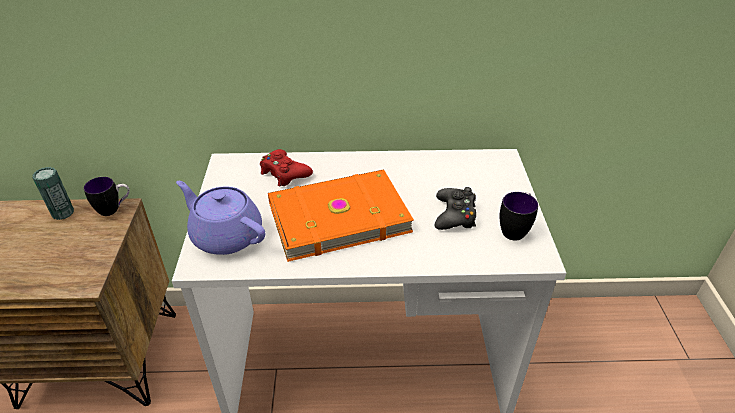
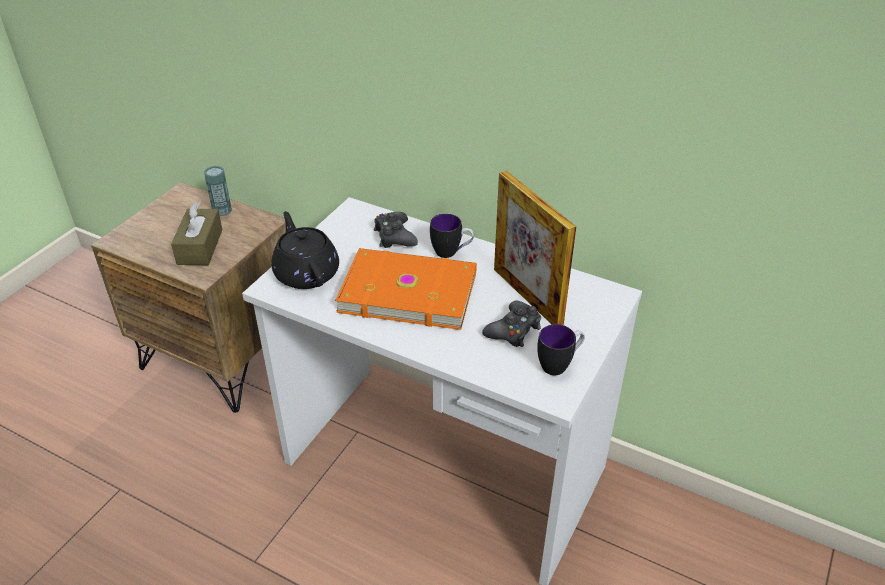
camera: 30 degrees right, 0 degrees up
mug [84,177,129,216] -> mug moved to [430,214,474,258]
purple teapot [176,181,265,255] -> black teapot [271,211,339,289]
red game controller [260,149,313,187] -> black game controller [374,212,418,248]
none -> brown tissue box [171,202,222,265]
none -> picture frame [494,171,576,325]

